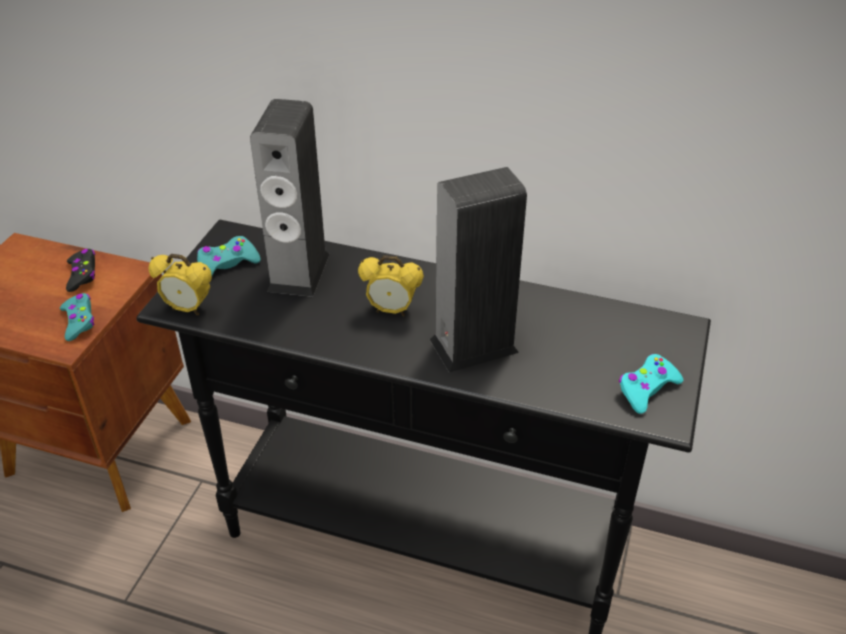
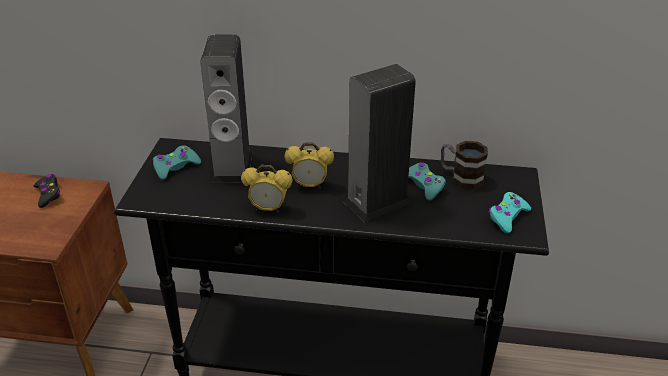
camera: 10 degrees left, 5 degrees down
turquoise game controller [60,293,95,341] -> turquoise game controller moved to [408,162,446,201]
alarm clock [149,254,212,315] -> alarm clock moved to [241,165,293,213]
none -> mug [441,141,488,189]

